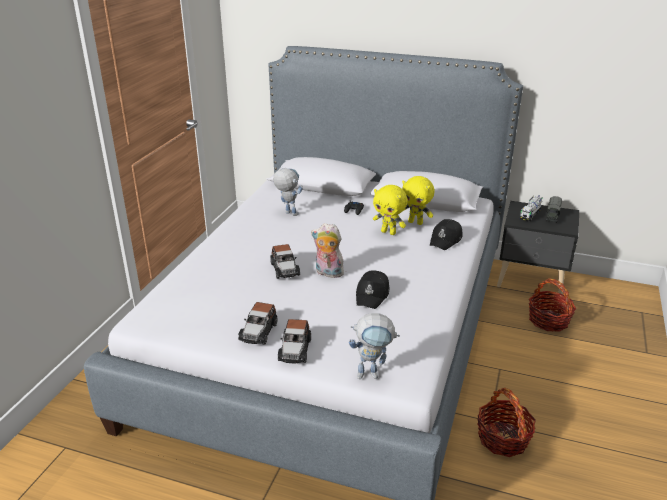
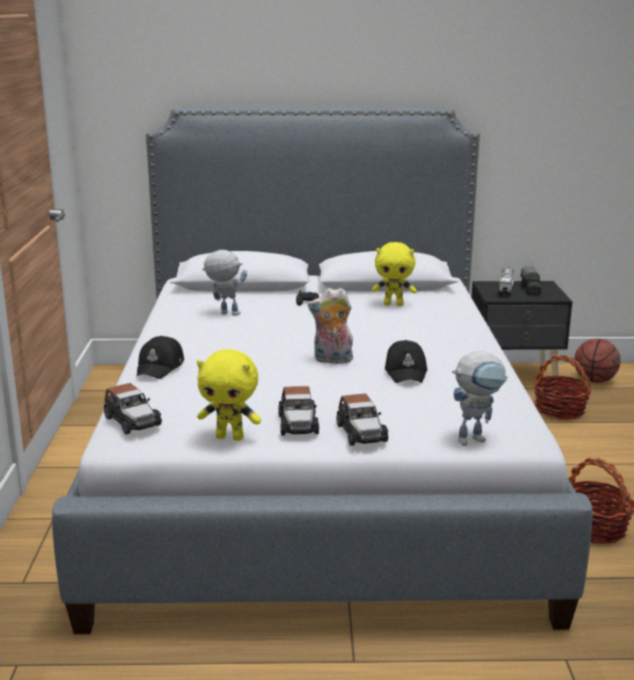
camera: 20 degrees left, 10 degrees down
toy car [270,244,300,279] -> toy car moved to [104,383,162,434]
yellow plush toy [373,185,408,235] -> yellow plush toy moved to [197,349,261,441]
black cap [430,219,463,250] -> black cap moved to [136,336,184,379]
none -> basketball [574,338,621,383]

